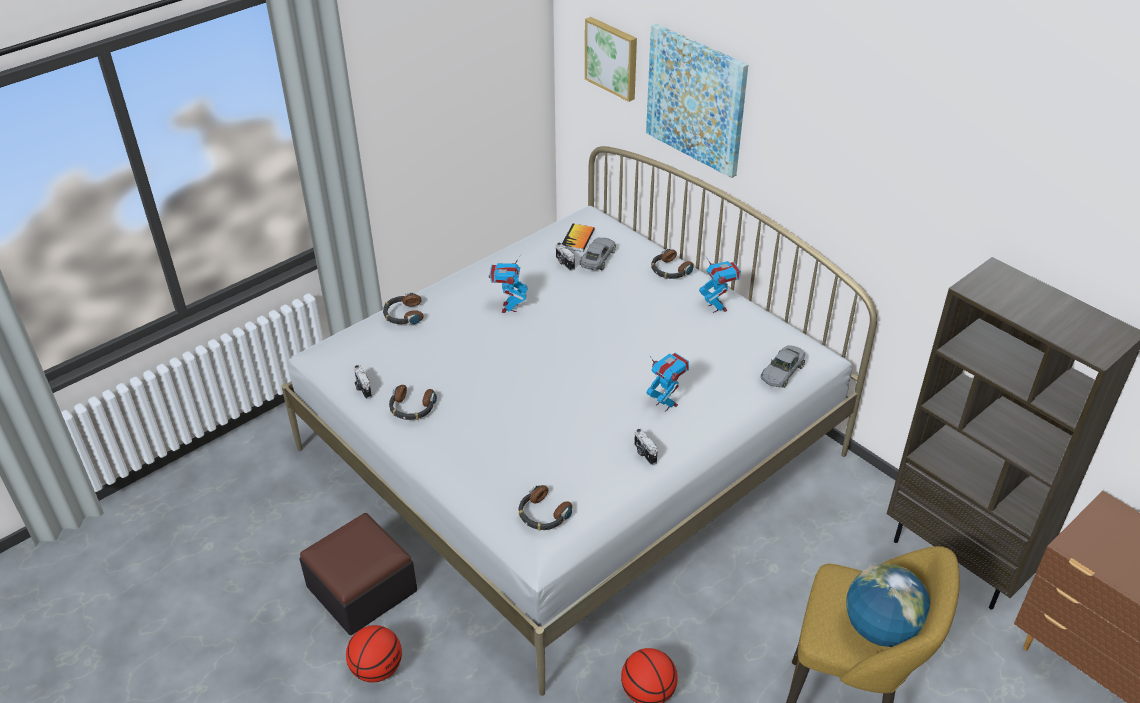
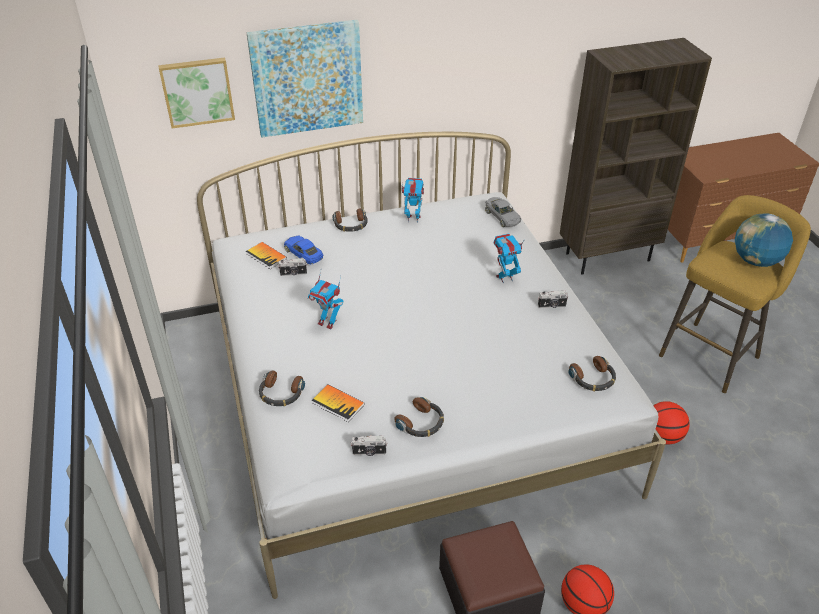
camera: 65 degrees left, 0 degrees up
grey toy car [580,238,616,270] -> blue toy car [284,235,324,265]
none -> book [312,384,365,422]

